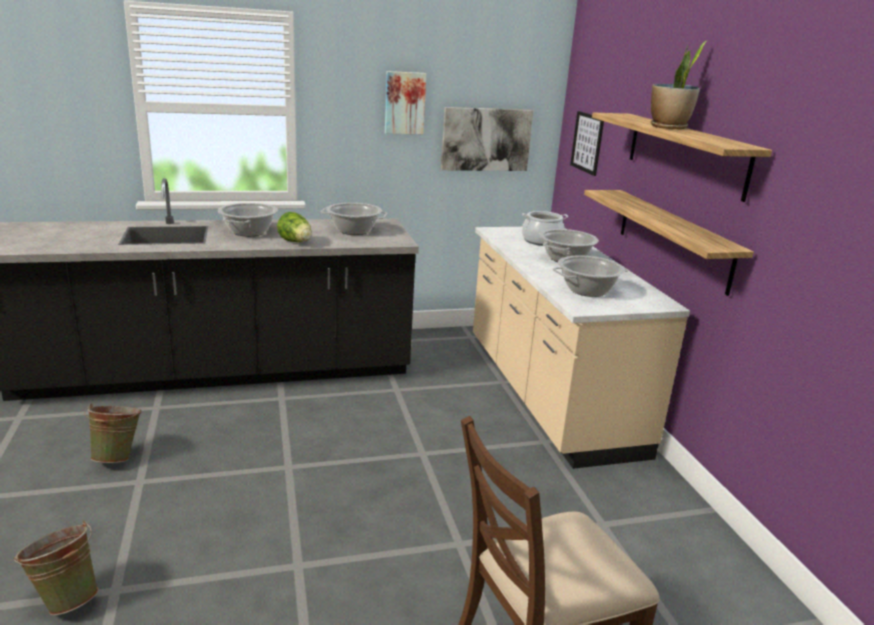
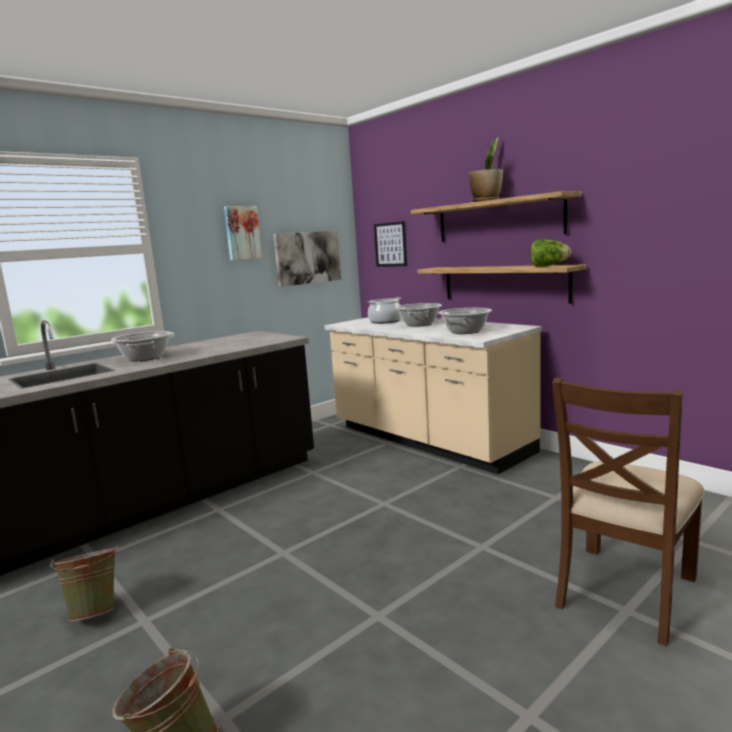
camera: 25 degrees left, 10 degrees down
lettuce [277,212,312,242] -> lettuce moved to [531,239,571,267]
cooking pot [320,203,388,235] -> none

